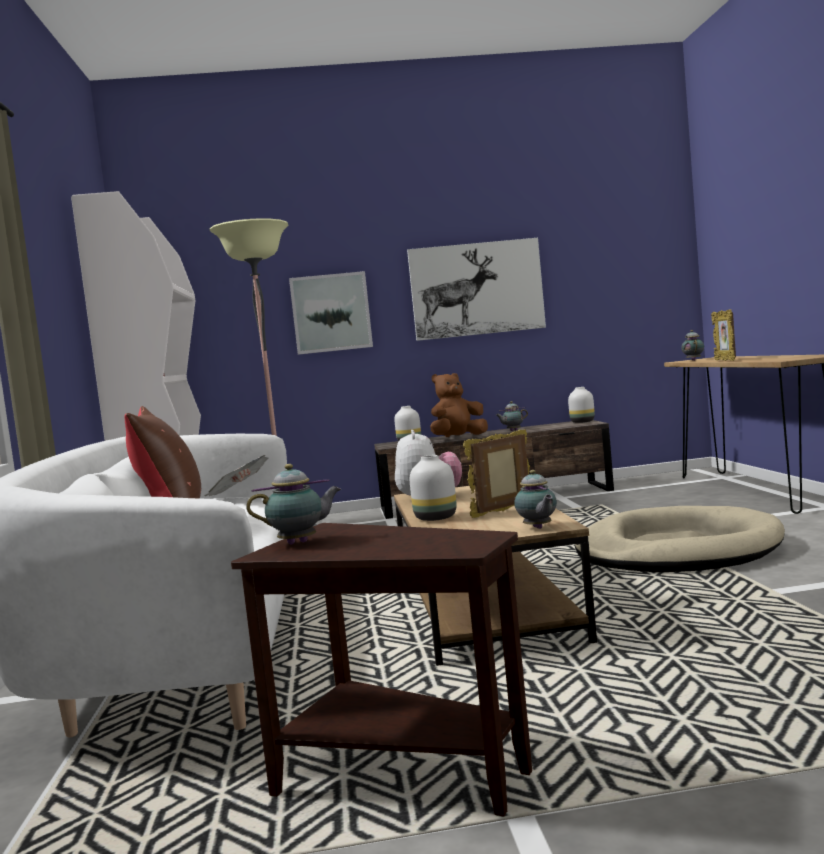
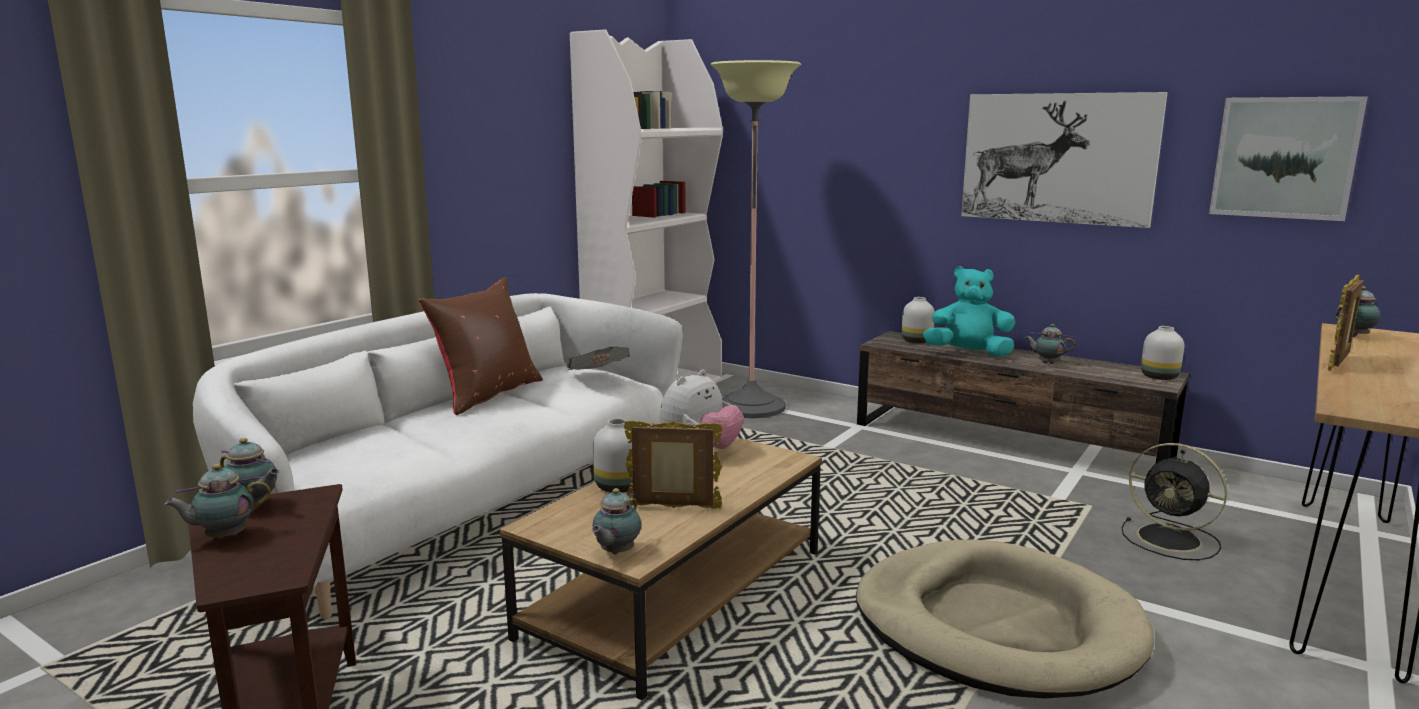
camera: 40 degrees right, 10 degrees up
picture [289,271,373,355] -> picture moved to [1209,96,1368,221]
brown plush toy [430,373,488,437] -> turquoise plush toy [923,266,1015,356]
none -> teapot [165,464,271,539]
none -> black fan [1122,443,1227,560]

